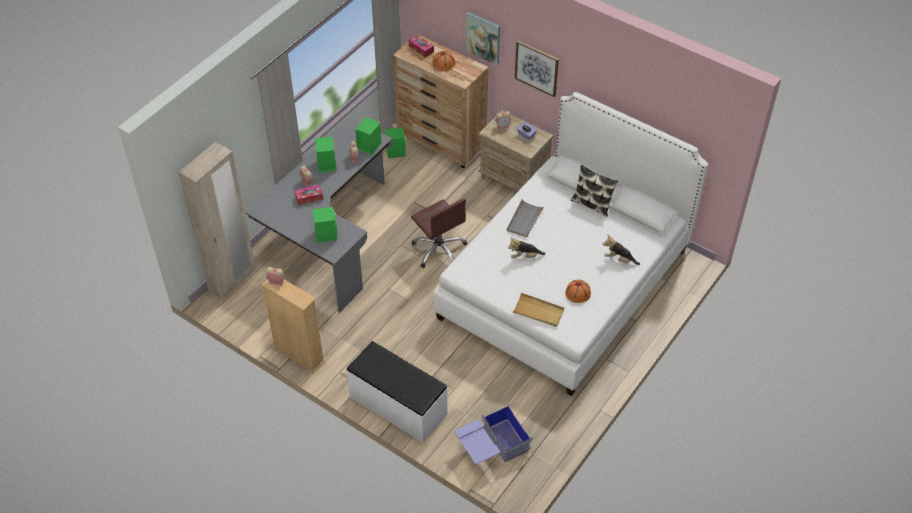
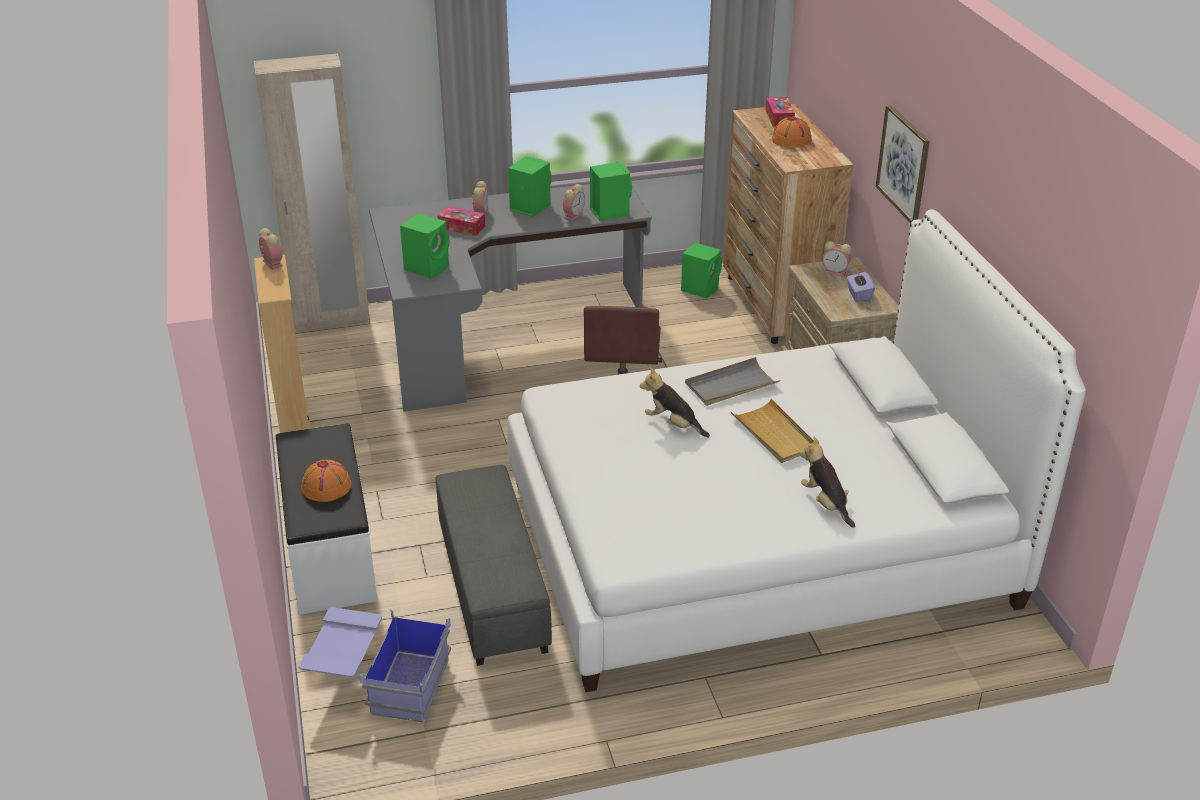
camera: 40 degrees right, 15 degrees down
picture [466,12,500,65] -> none
beige tray [513,293,564,327] -> beige tray moved to [731,399,814,463]
orange hat [565,279,591,303] -> orange hat moved to [302,460,351,502]
pillow [571,165,618,217] -> none
none -> grey ottoman [435,465,552,666]

